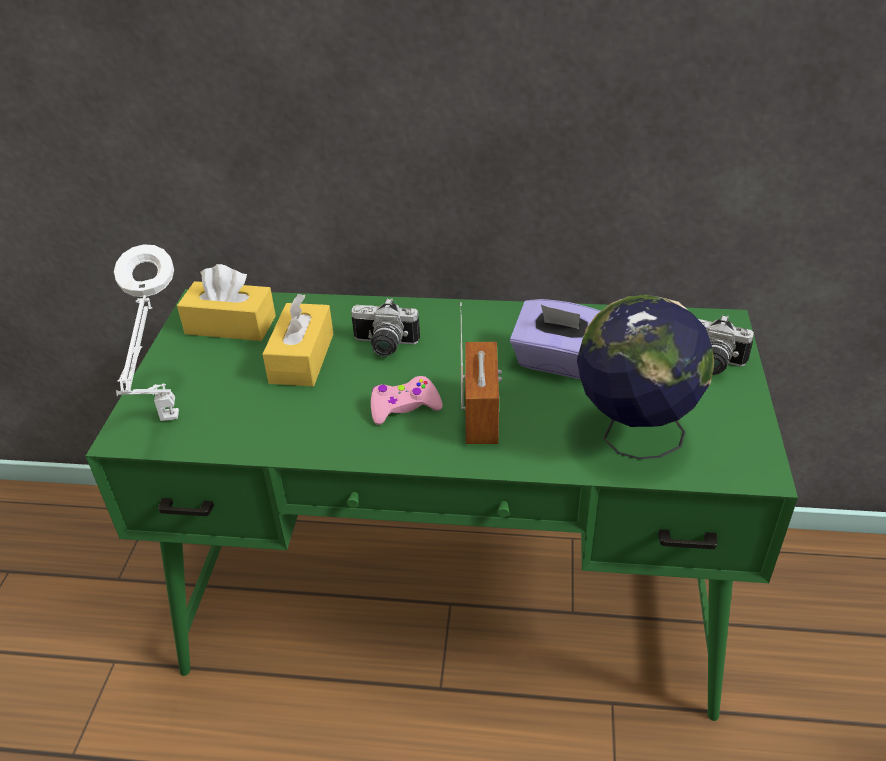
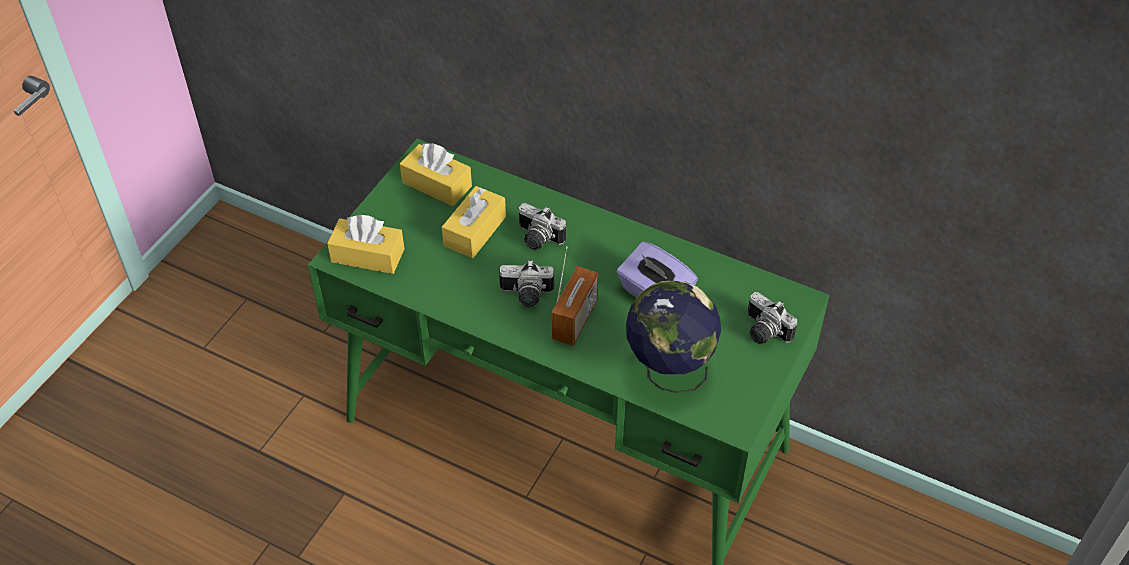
camera: 20 degrees right, 10 degrees up
white table lamp [114,244,179,421] -> yellow tissue box [327,215,404,274]
pink game controller [371,376,443,425] -> camera [499,260,554,307]

